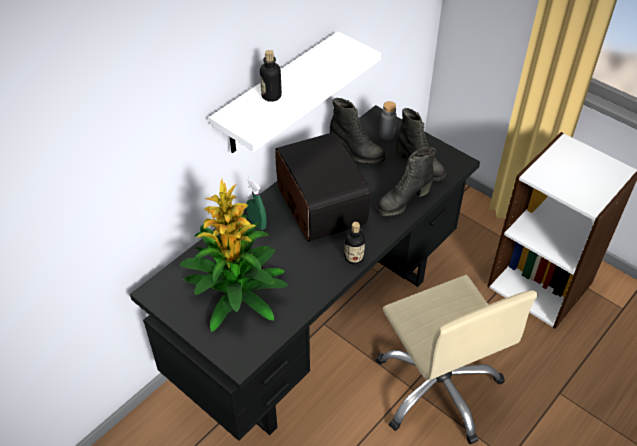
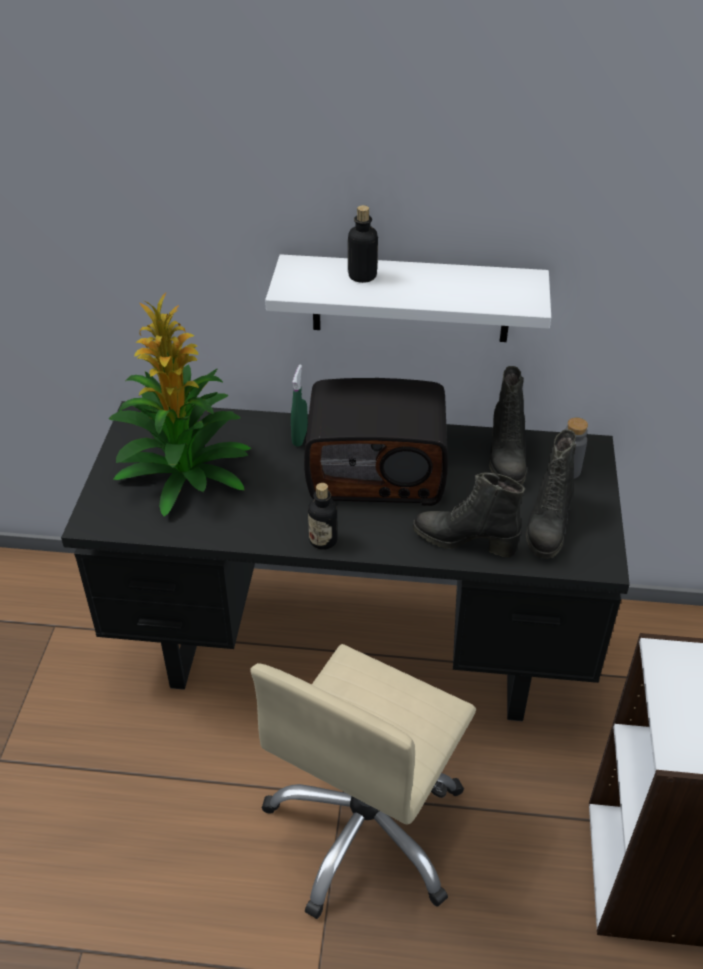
camera: 55 degrees right, 5 degrees down
radio [276,132,370,242] -> radio turned 60 degrees clockwise [304,378,448,506]

